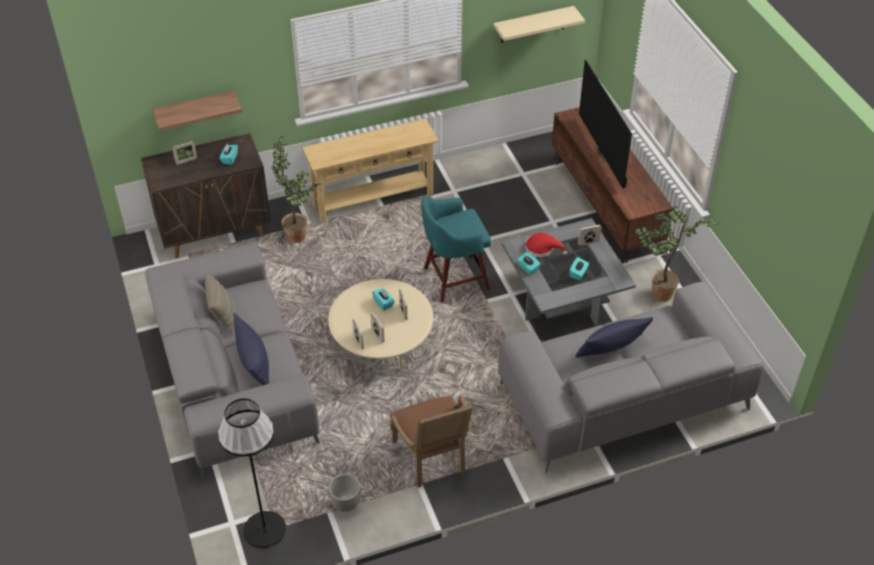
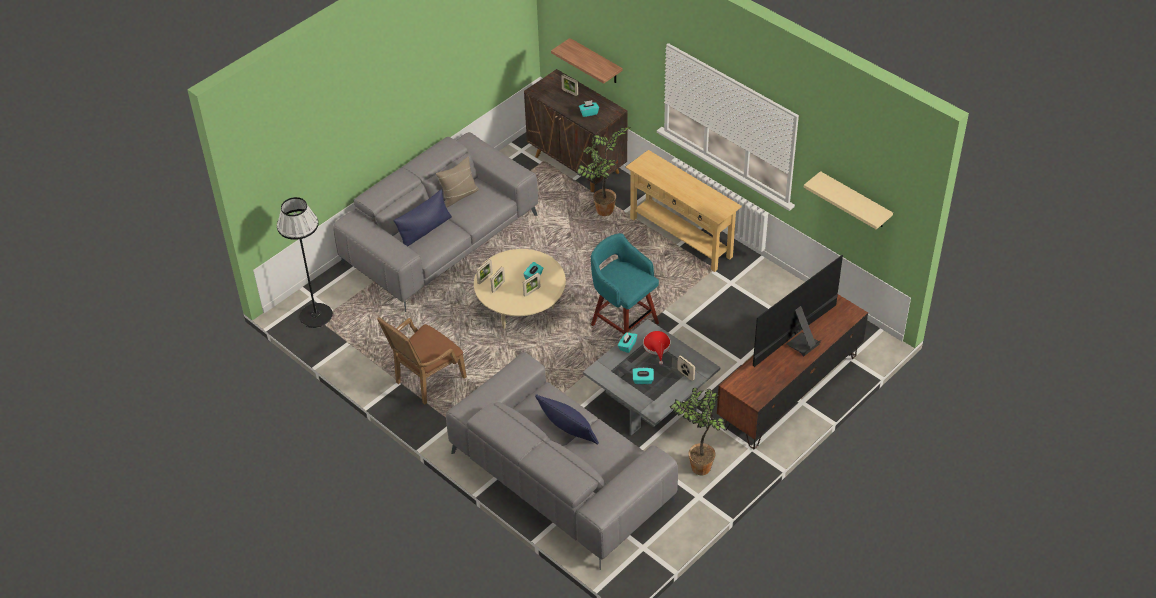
camera: 65 degrees right, 0 degrees up
planter [329,474,361,512] -> none

